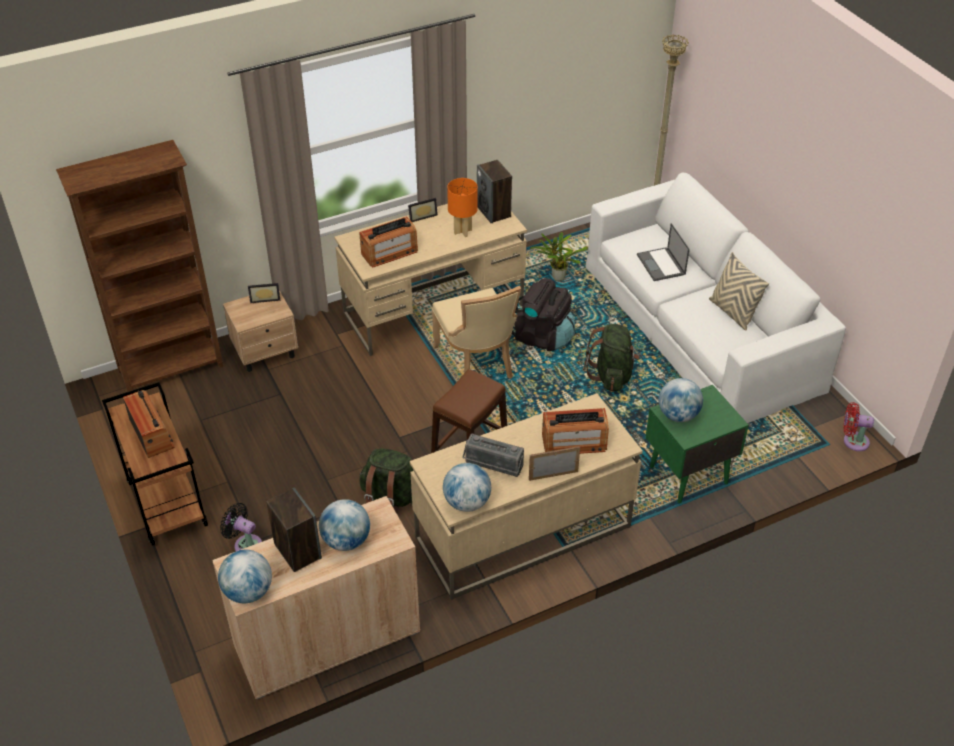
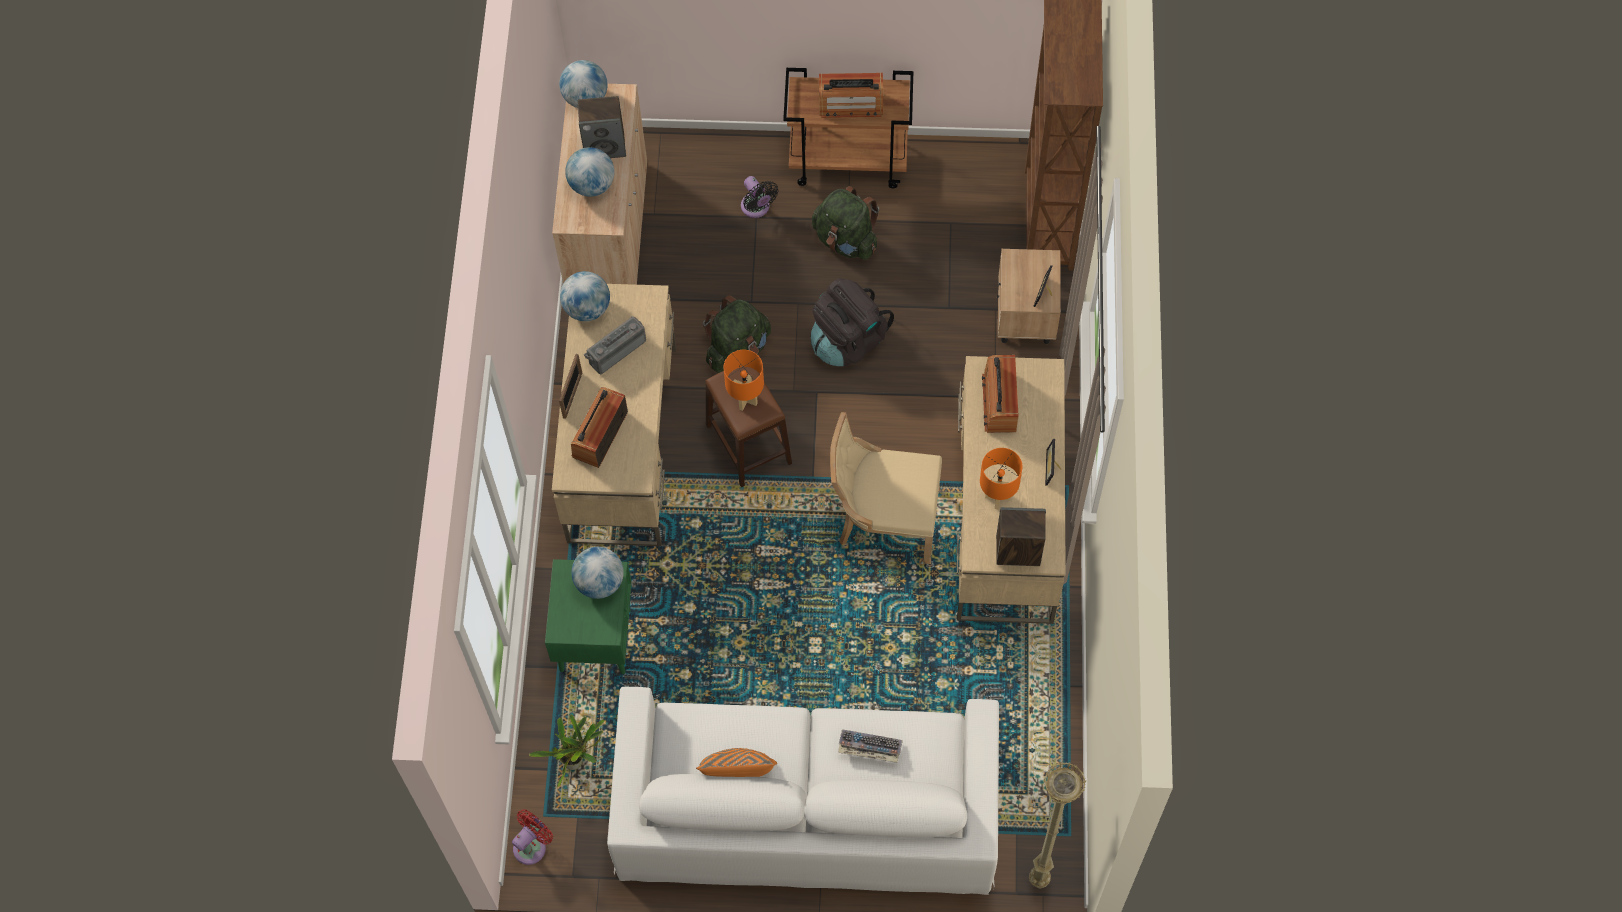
camera: 120 degrees right, 20 degrees up
black fan [220,503,262,551] -> black fan turned 90 degrees clockwise [741,176,778,218]
black backpack [512,278,575,351] -> black backpack moved to [811,278,894,366]
potted plant [530,232,588,281] -> potted plant moved to [529,714,605,787]
green backpack [584,324,640,391] -> green backpack moved to [812,186,879,260]
laptop [637,223,690,281] -> keyboard [838,730,903,763]
beige pillow [709,252,769,330] -> orange pillow [696,748,777,777]
none -> orange table lamp [724,350,764,411]

